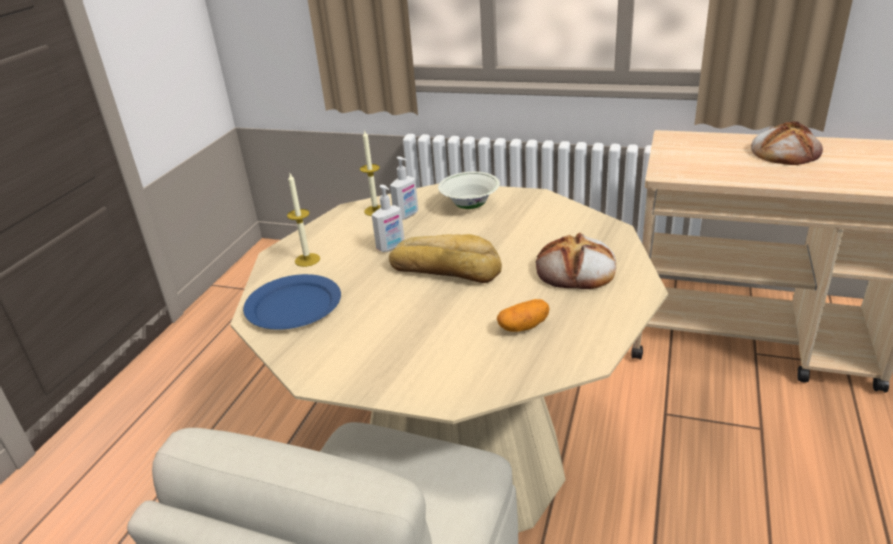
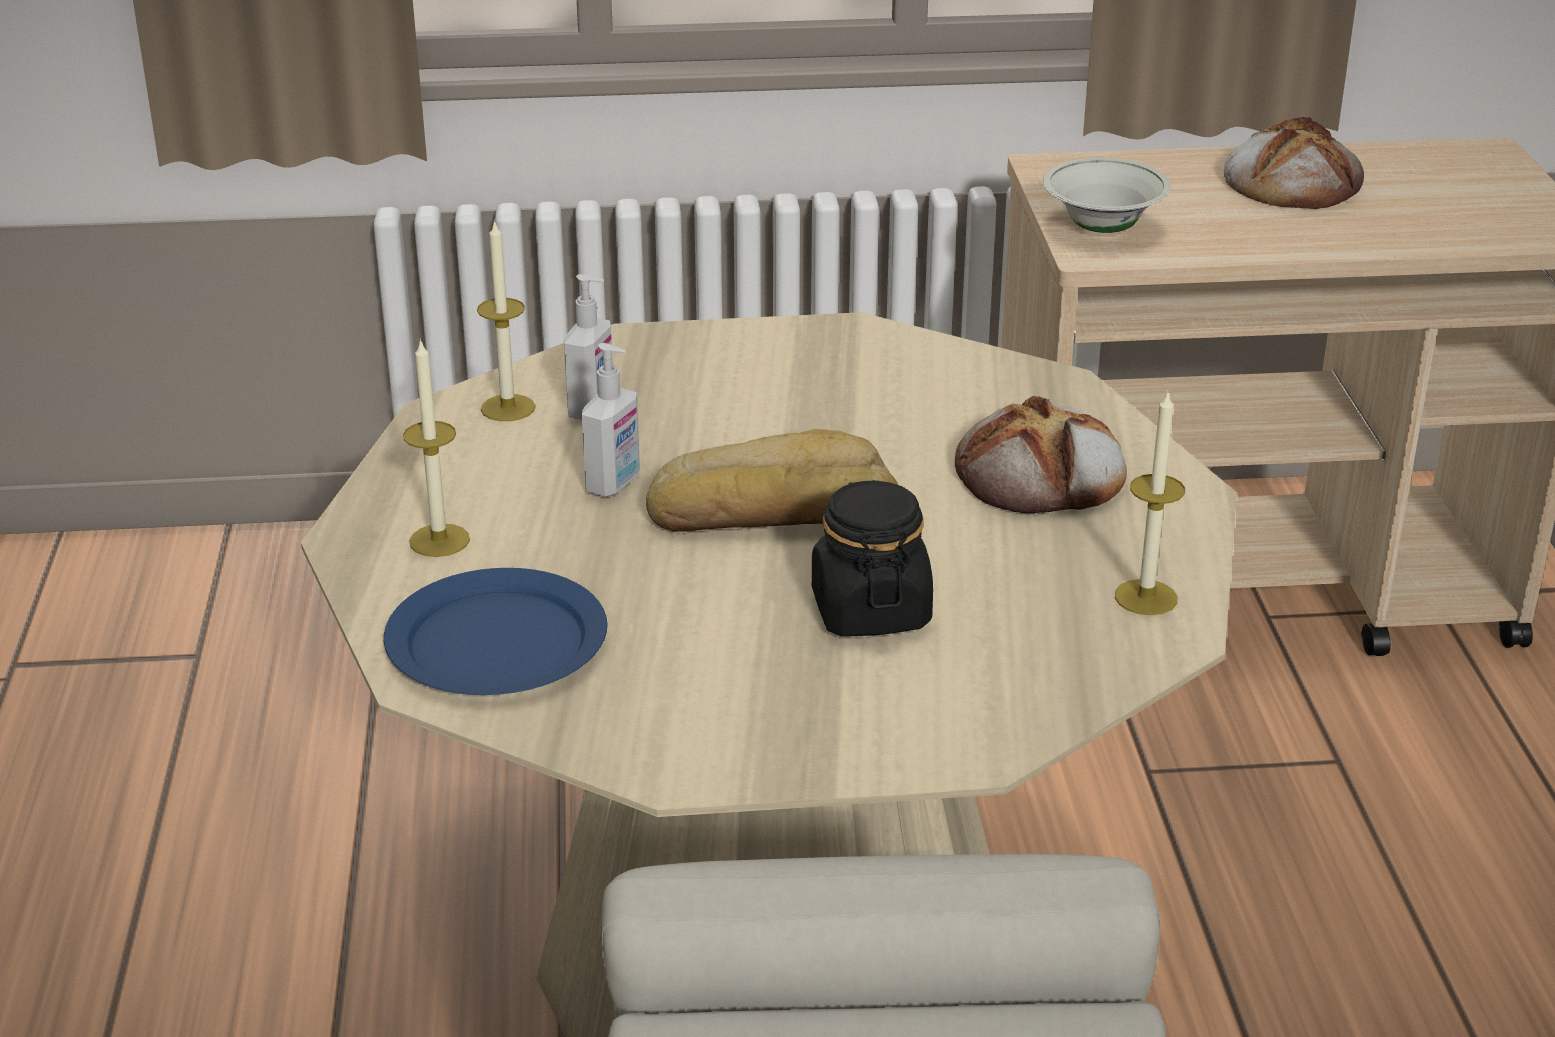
camera: 25 degrees left, 0 degrees up
white bowl [438,172,500,209] -> white bowl moved to [1043,158,1171,233]
potato [497,299,549,332] -> none
none -> black jar [812,480,933,637]
none -> candle [1115,390,1185,615]

